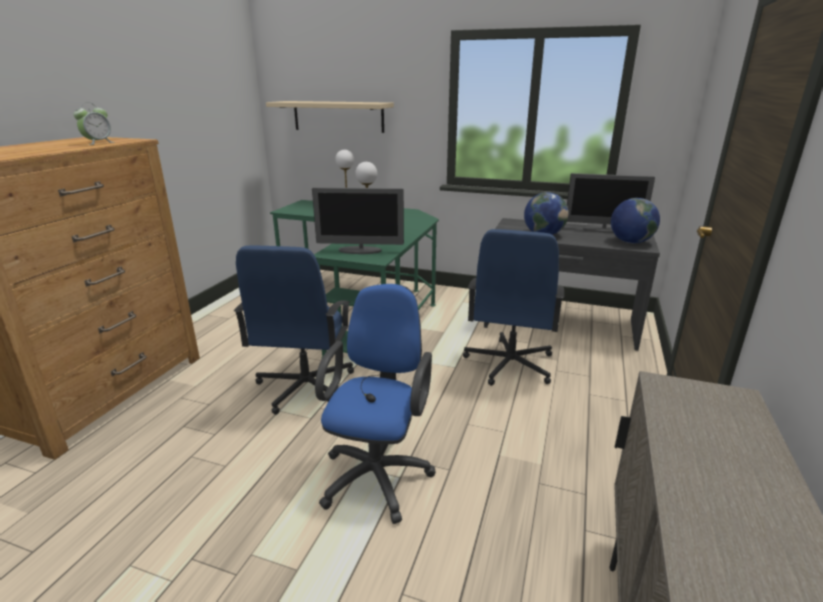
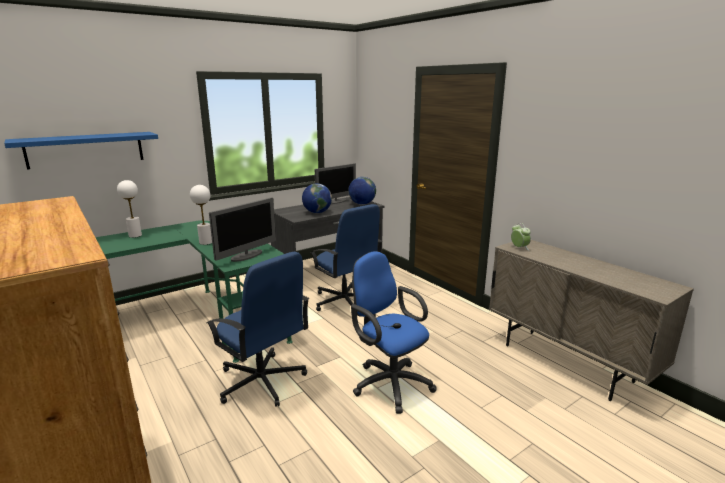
camera: 55 degrees left, 5 degrees down
alarm clock [74,103,114,145] -> alarm clock moved to [511,223,531,251]
beige shelf [266,101,394,133] -> blue shelf [4,132,158,170]

